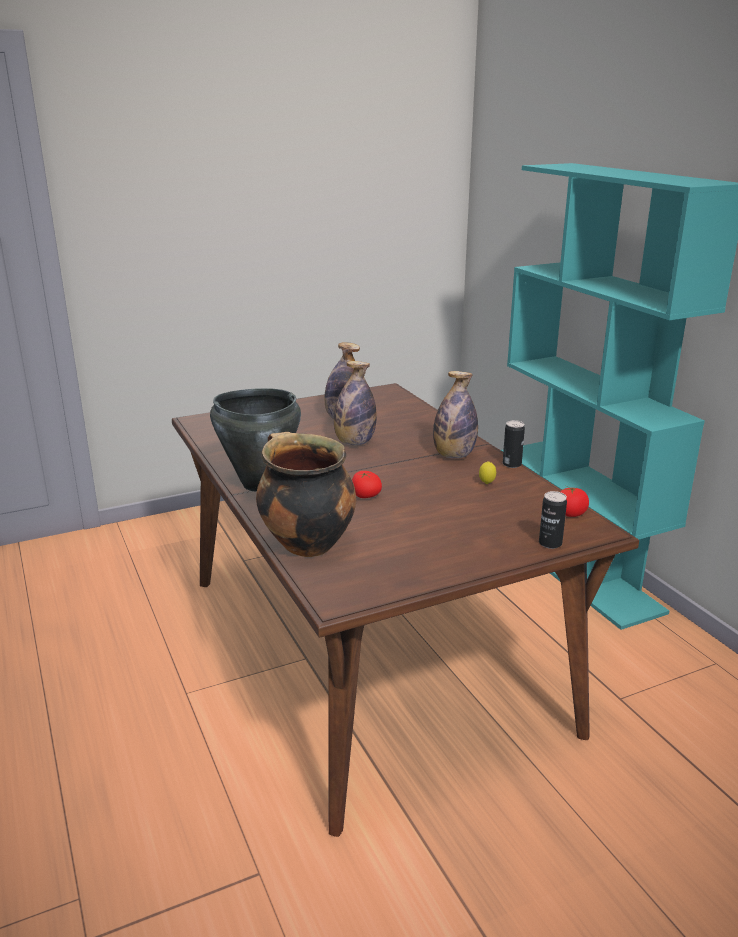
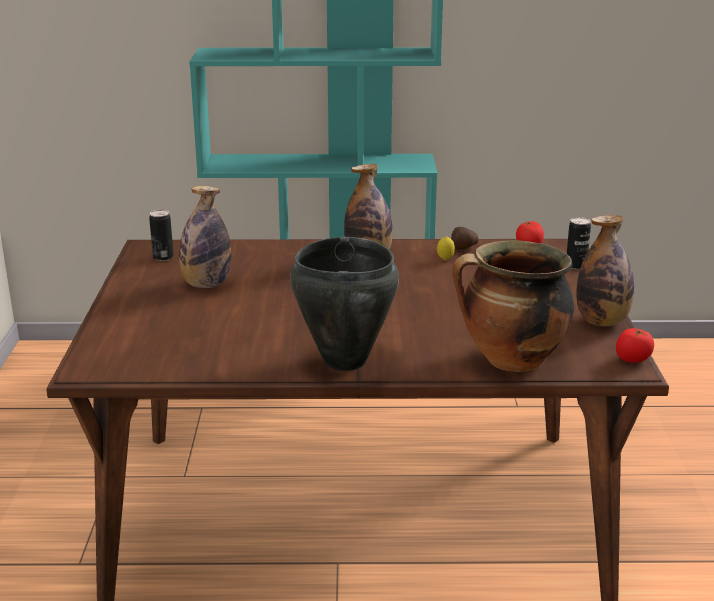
camera: 65 degrees left, 0 degrees up
bottle [334,361,377,445] -> bottle moved to [576,215,634,326]
tomato [352,471,382,498] -> tomato moved to [616,328,654,363]
can [503,420,525,468] -> can moved to [149,210,174,261]
none -> potato [451,227,479,250]

